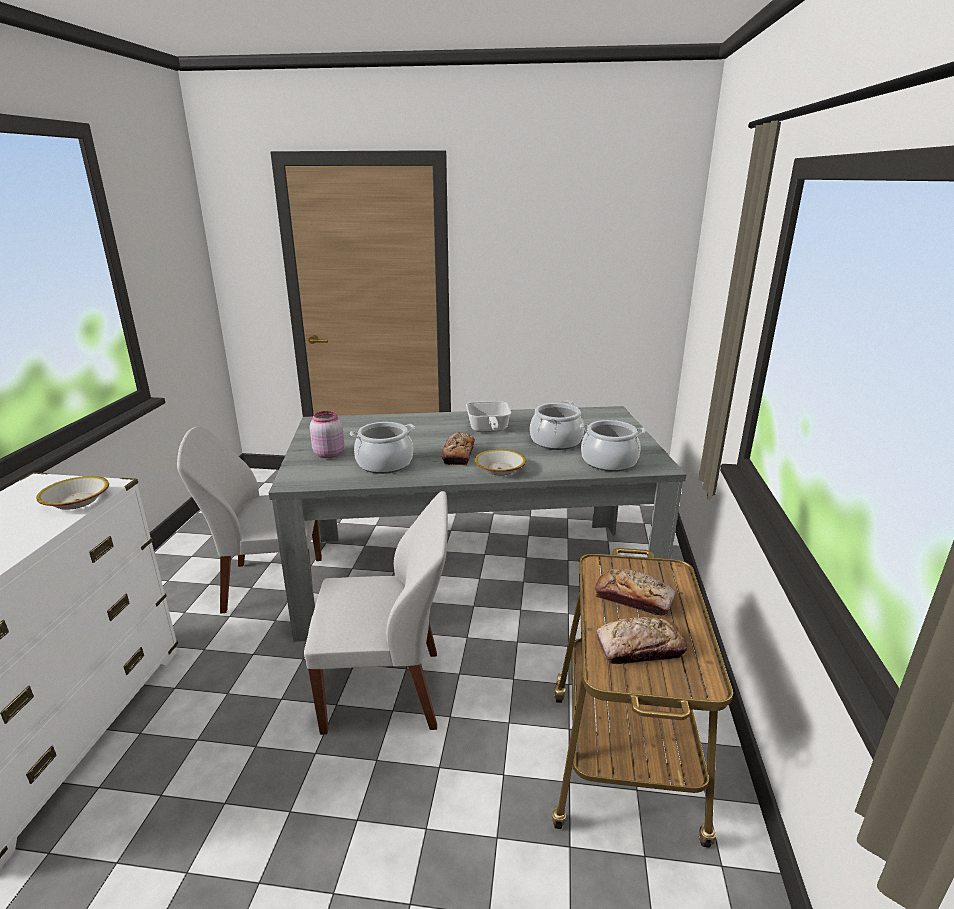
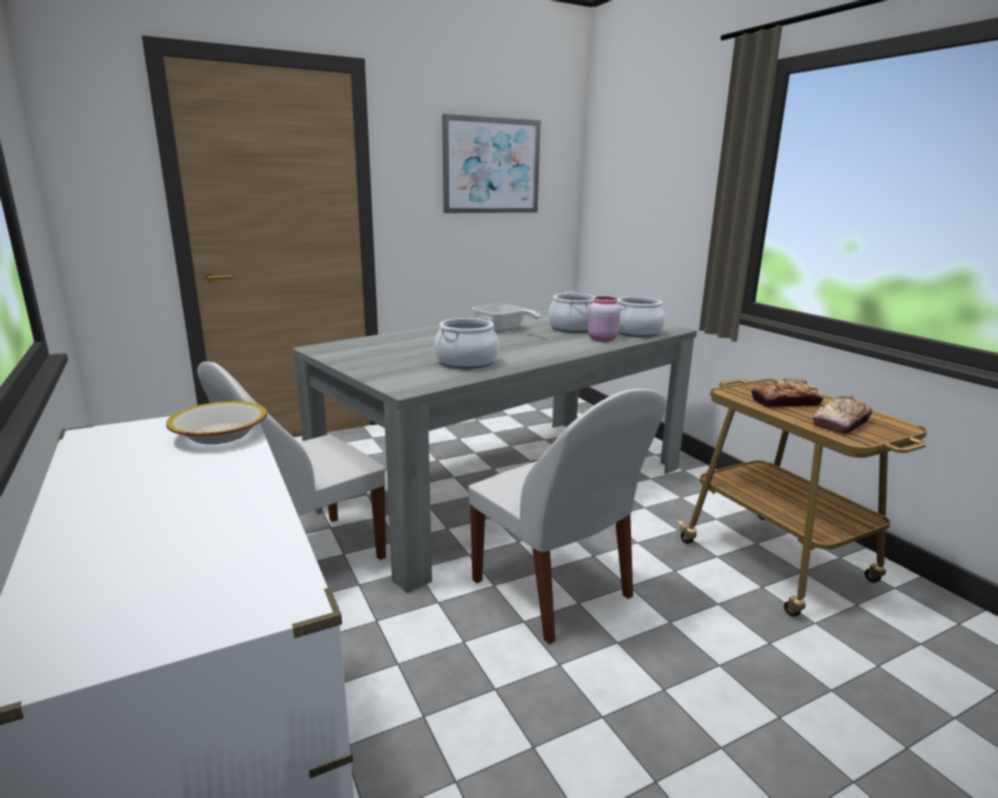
camera: 35 degrees left, 5 degrees down
white chair [304,491,448,735] -> white chair turned 90 degrees clockwise [468,389,667,644]
pink jar [310,411,344,458] -> pink jar moved to [588,296,621,342]
bread [442,432,475,465] -> none
bowl [475,449,526,475] -> none
none -> picture [442,114,541,213]

